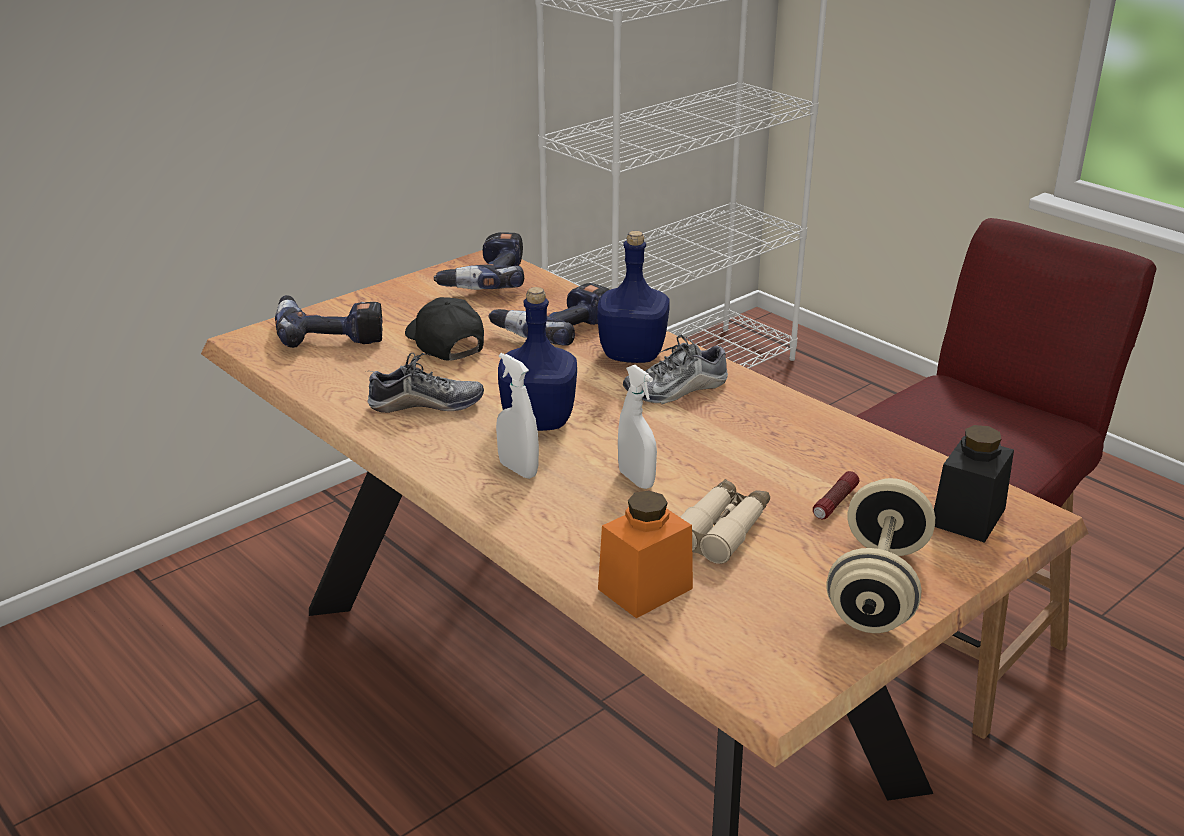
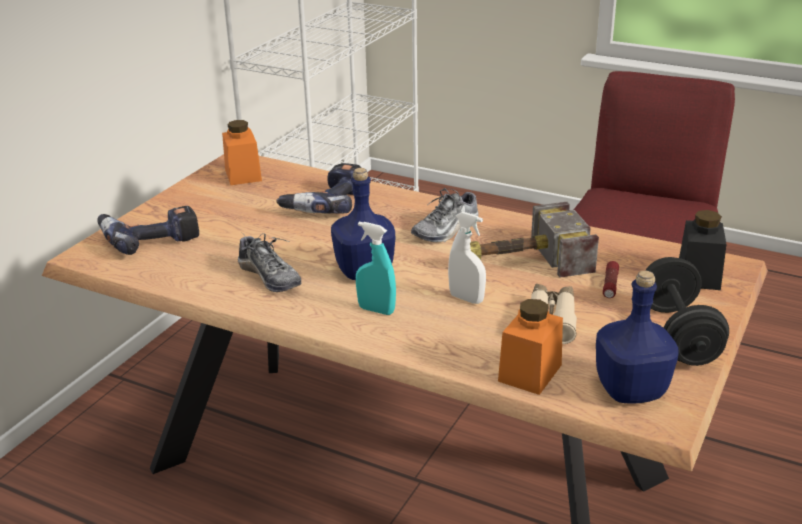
camera: 20 degrees left, 0 degrees up
shoe [364,353,484,413] -> shoe turned 75 degrees clockwise [238,233,301,292]
black cap [405,297,484,361] -> none
power drill [434,232,524,290] -> orange jar [222,120,262,185]
white spray bottle [496,353,539,479] -> turquoise spray bottle [356,222,396,315]
blue bottle [597,231,670,363] -> blue bottle moved to [596,270,679,404]
beige dumbbell [826,478,935,633] -> black dumbbell [645,257,729,366]
none -> hammer [470,202,599,278]

